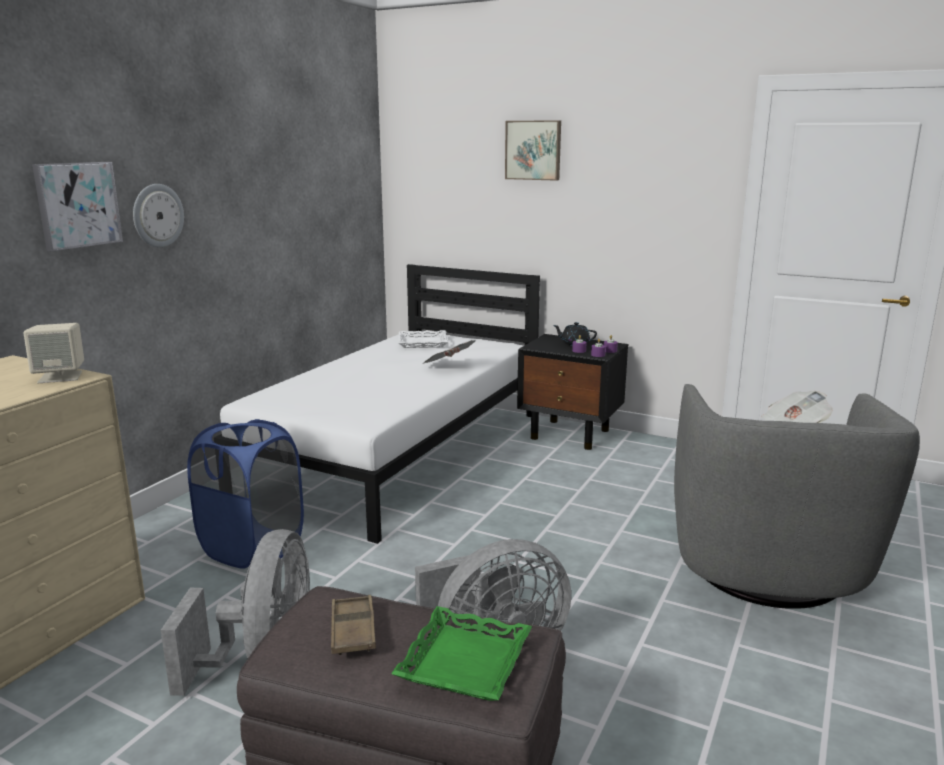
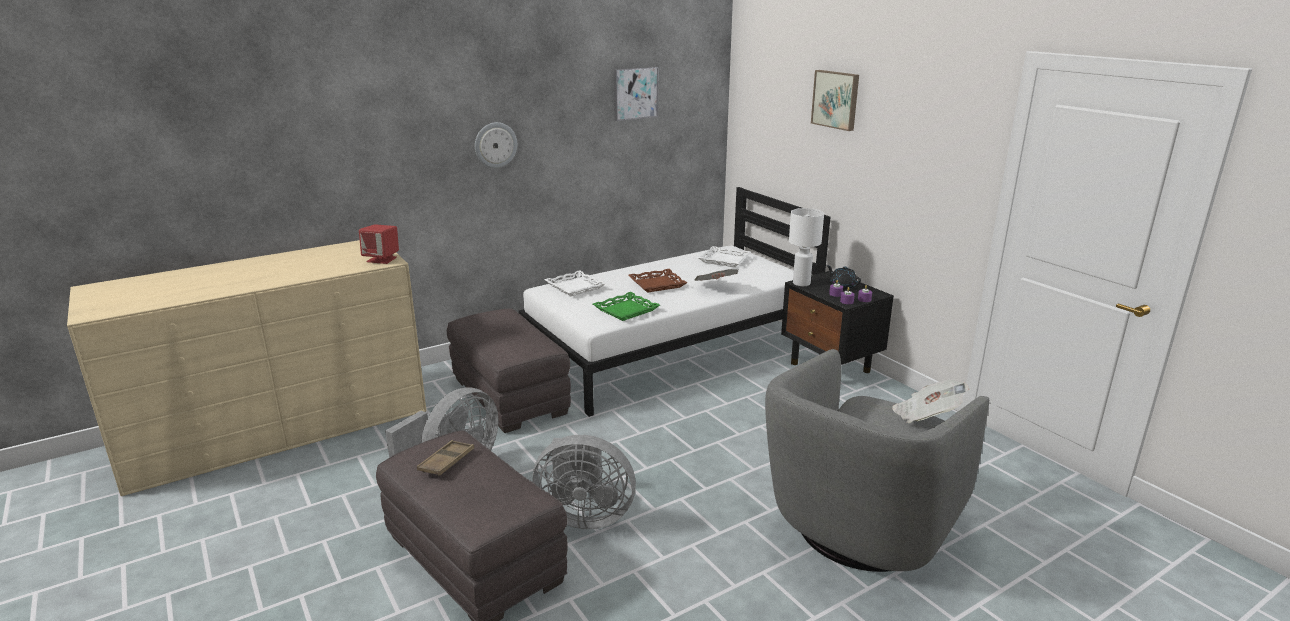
camera: 30 degrees right, 5 degrees up
beige speaker [23,323,84,383] -> red speaker [359,224,399,264]
picture [32,162,123,251] -> picture moved to [614,67,658,121]
blue laundry basket [187,419,304,569] -> grey ottoman [447,309,571,433]
green tray [391,606,532,701] -> green tray moved to [593,292,660,321]
none -> white tray [544,270,606,296]
none -> brown tray [628,269,687,293]
none -> white table lamp [789,208,824,286]

